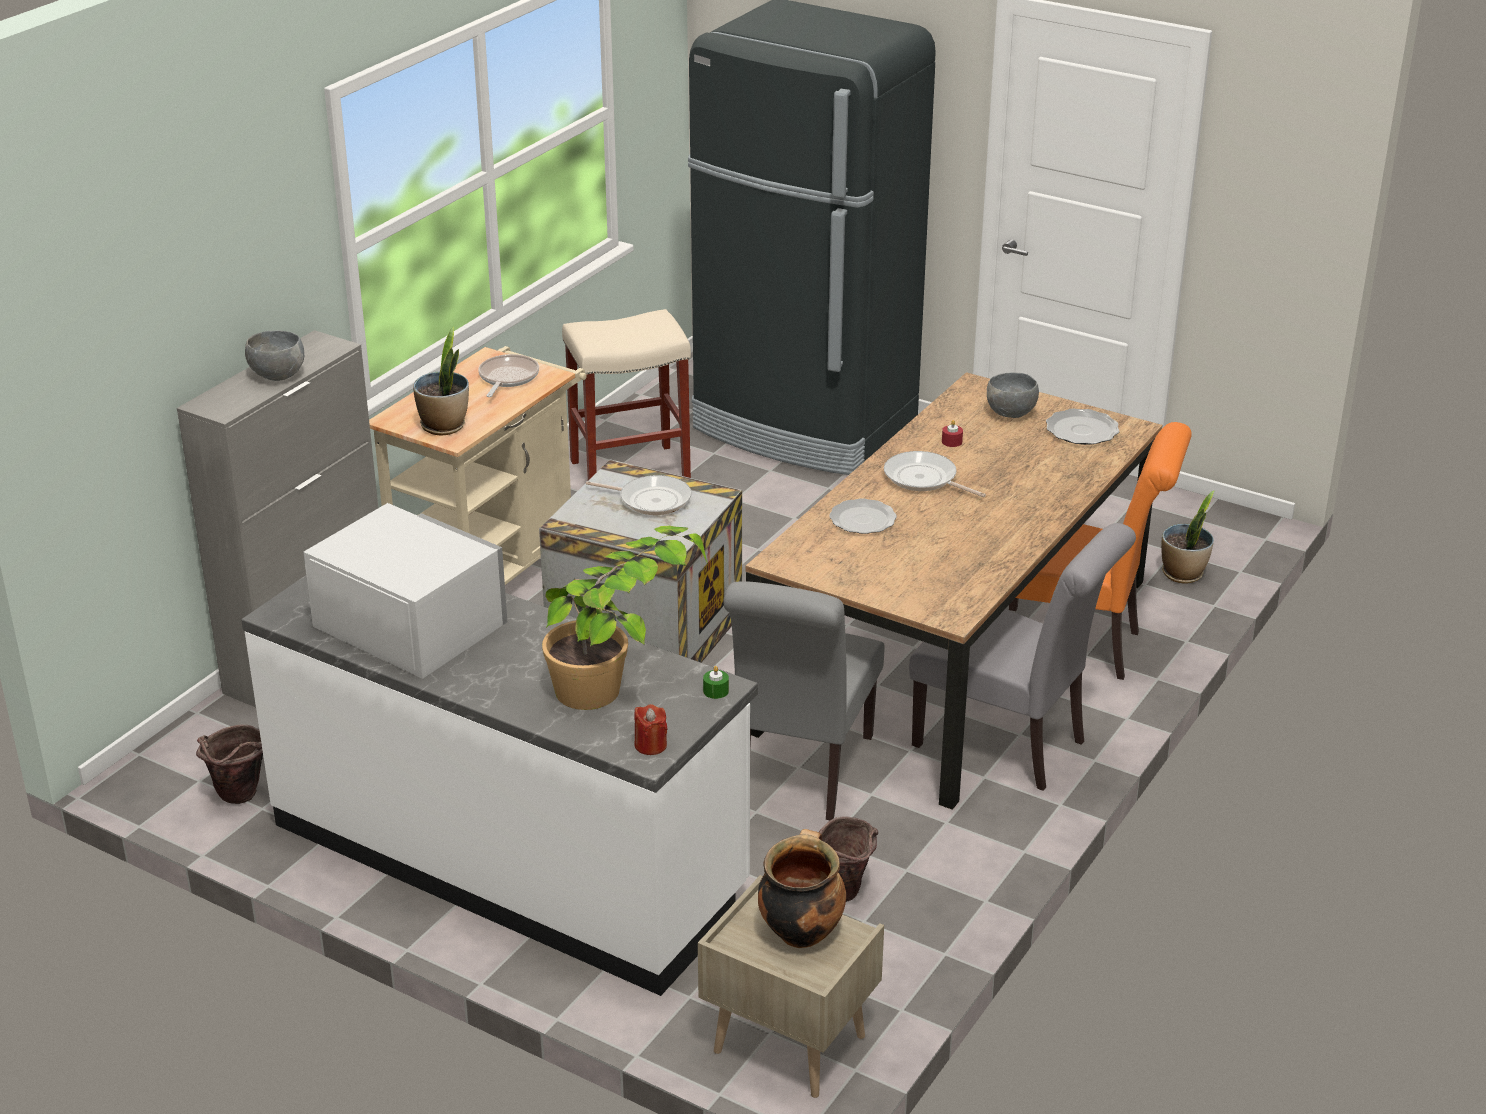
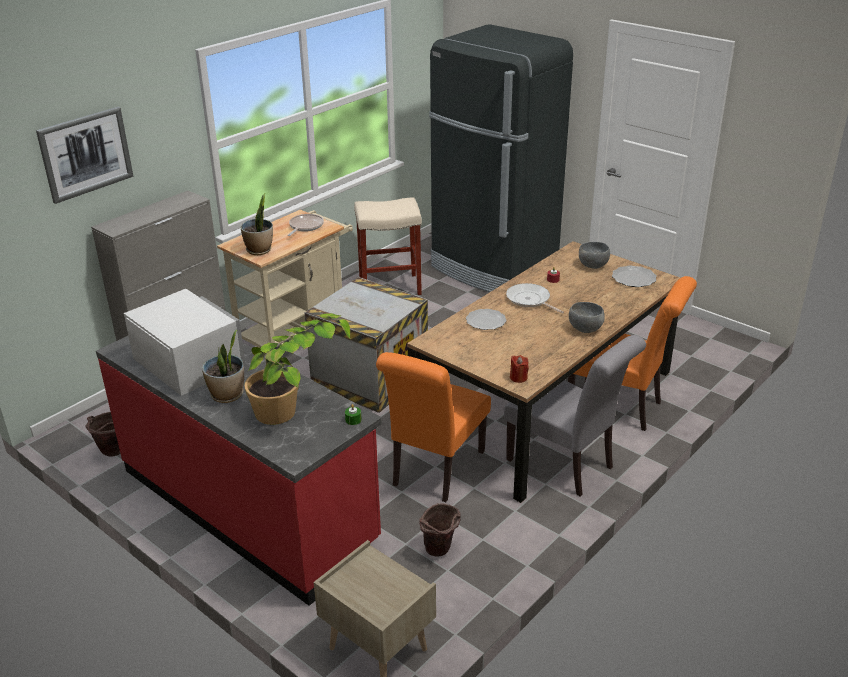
camera: 10 degrees right, 0 degrees up
white counter [241,575,758,996] -> red counter [96,336,382,606]
grey bowl [245,330,304,381] -> grey bowl moved to [569,302,605,333]
frying pan [586,475,692,515] -> none
red candle [634,704,668,755] -> red candle moved to [510,355,529,383]
grey chair [723,581,884,820] -> orange chair [376,352,491,502]
cooking pot [758,829,846,948] -> none
potted plant [1161,490,1215,583] -> potted plant moved to [202,330,244,403]
none -> picture [36,107,134,204]

